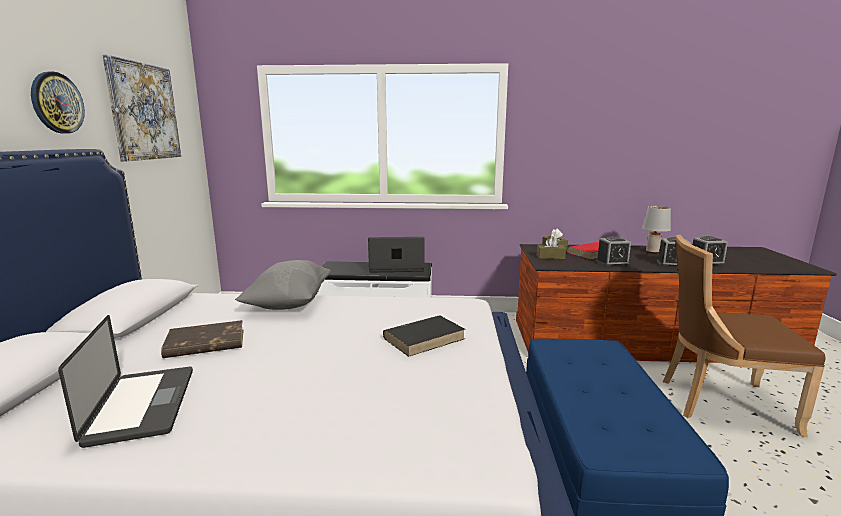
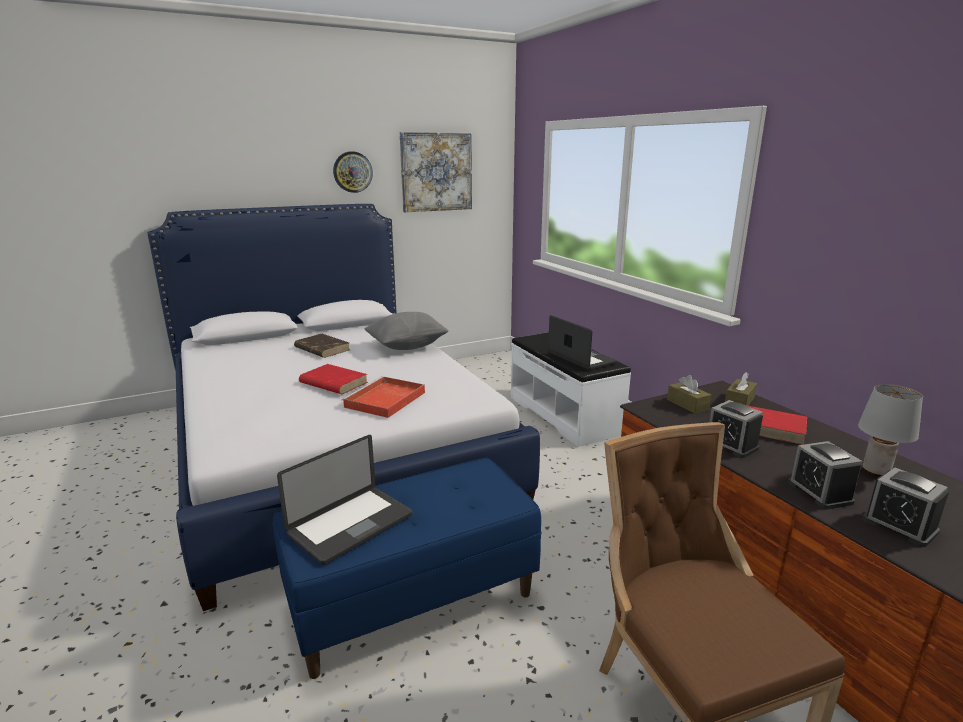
camera: 60 degrees right, 5 degrees up
laptop [58,315,193,448] -> laptop moved to [277,435,412,565]
black book [383,315,466,357] -> red tray [342,376,425,418]
none -> red book [299,364,368,394]

